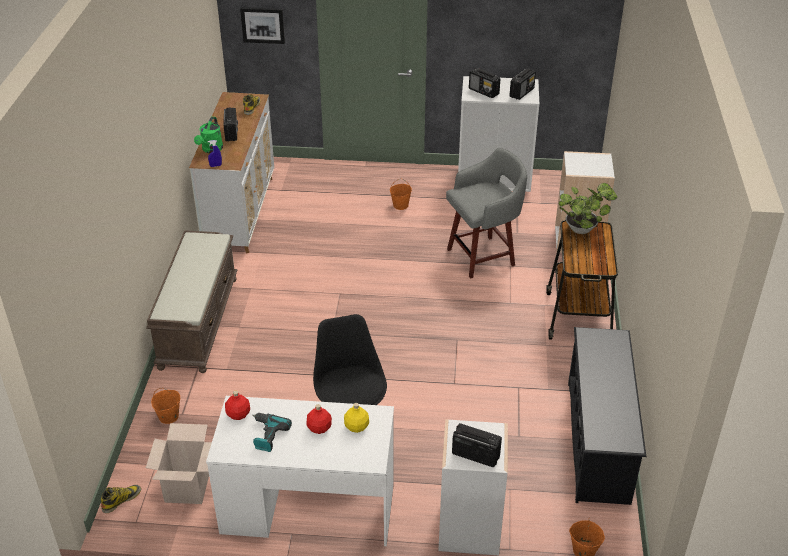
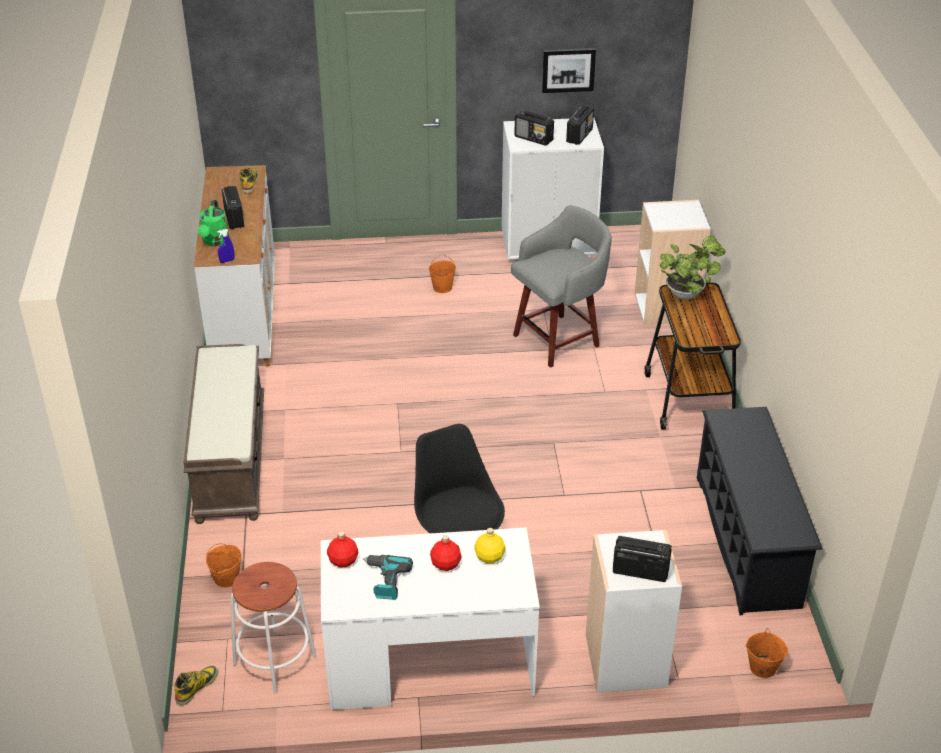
camera: 10 degrees left, 0 degrees up
cardboard box [146,423,212,504] -> white stool [231,562,317,694]
picture [240,7,285,44] -> picture moved to [542,48,596,93]

